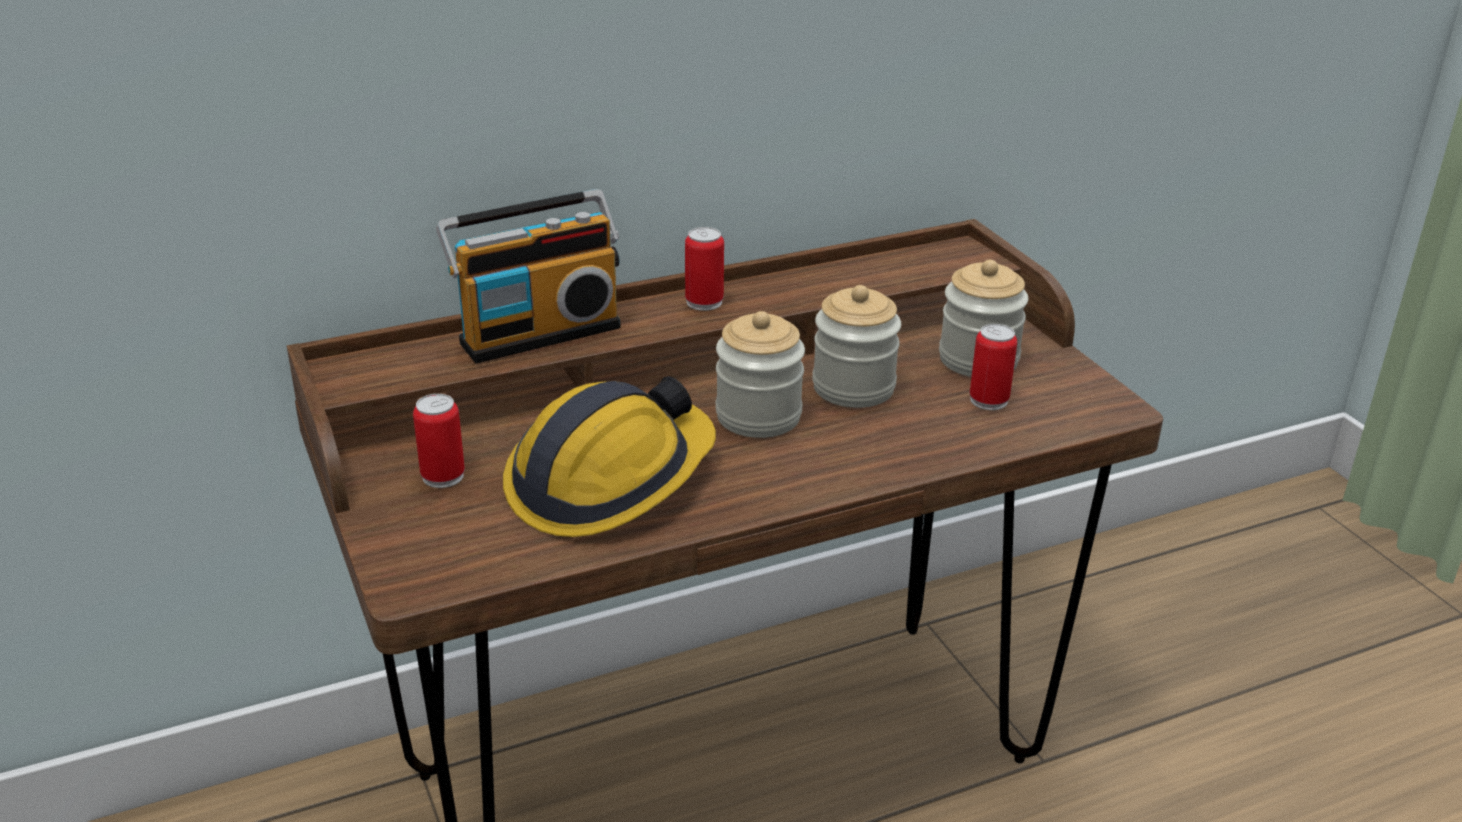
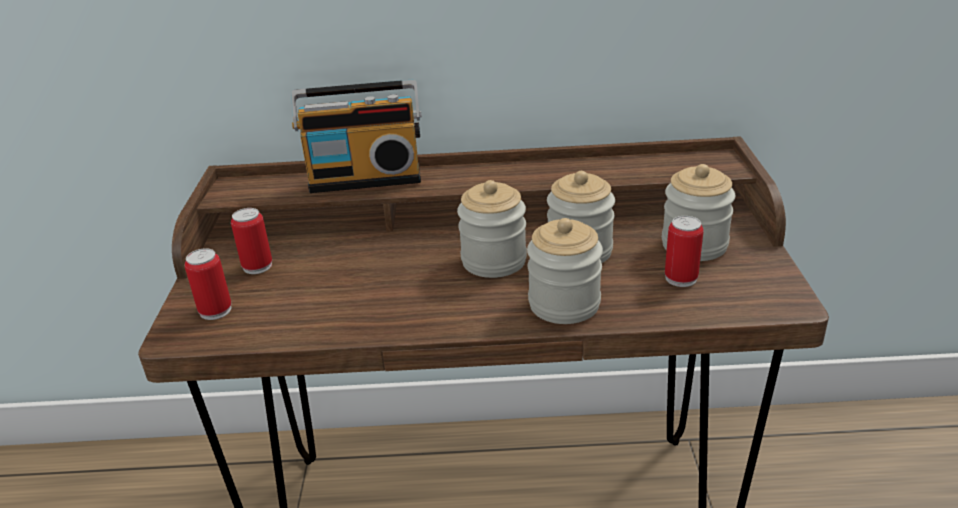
camera: 25 degrees right, 0 degrees up
hard hat [503,376,716,537] -> none
can [685,227,724,311] -> can moved to [185,248,231,320]
none -> jar [527,218,603,324]

